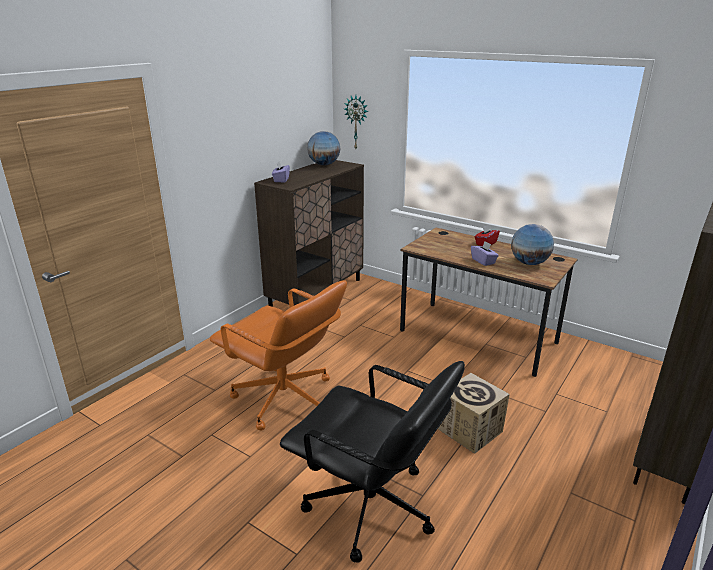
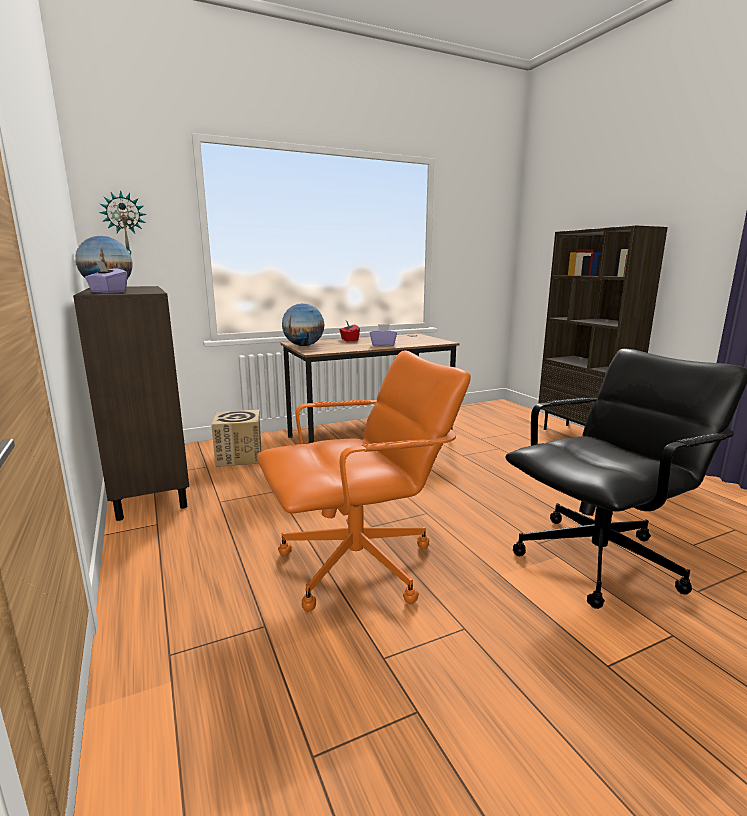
camera: 60 degrees left, 10 degrees down
cardboard box [438,373,510,454] -> cardboard box moved to [211,409,261,467]
globe [511,224,554,265] -> globe moved to [282,303,324,346]

